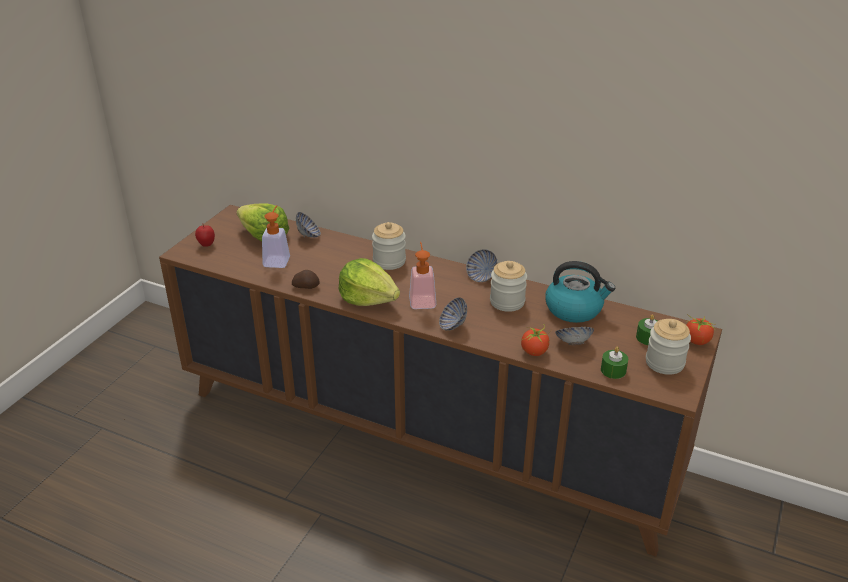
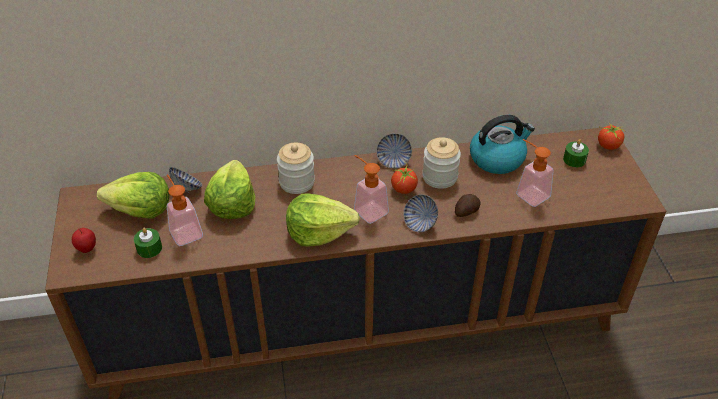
camera: 35 degrees left, 10 degrees up
potato [292,270,320,289] -> potato moved to [455,194,481,217]
tomato [521,325,552,356] -> tomato moved to [391,163,418,194]
bowl [555,327,594,345] -> soap dispenser [516,139,554,207]
green candle [601,347,628,379] -> green candle moved to [134,228,162,258]
jar [646,319,691,375] -> none
none -> lettuce [204,160,255,219]

